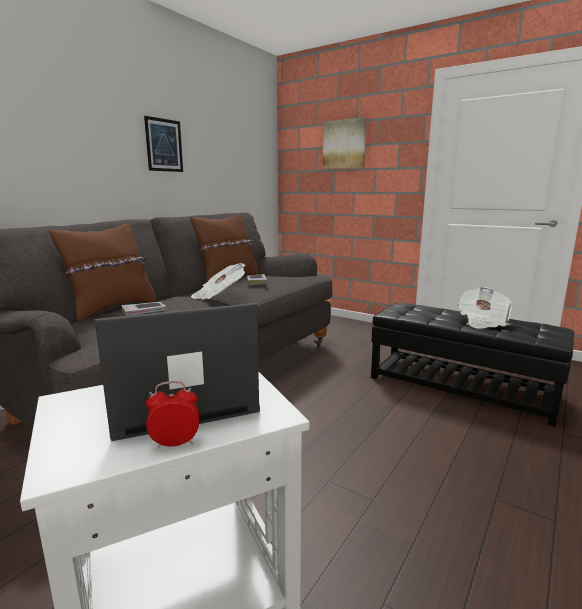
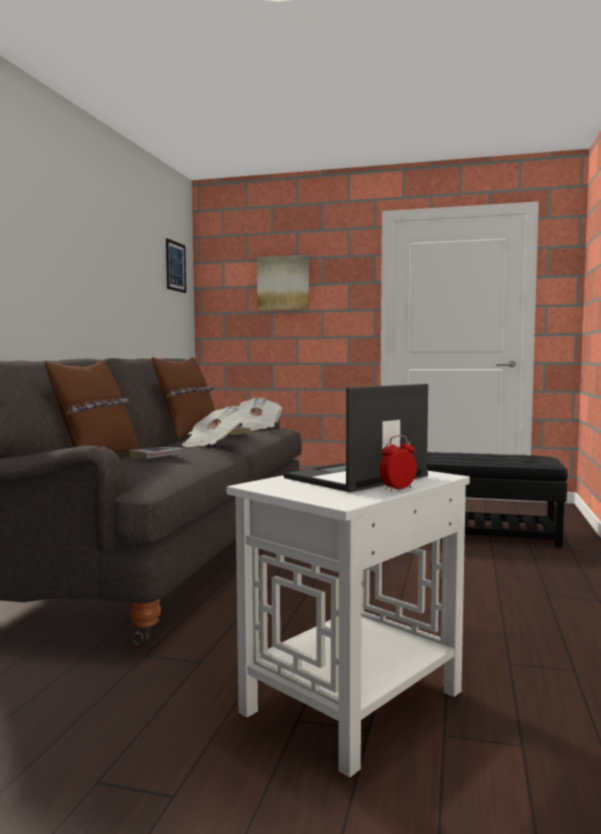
camera: 20 degrees left, 10 degrees down
picture [144,116,183,172] -> picture moved to [166,238,186,293]
newspaper [457,287,513,329] -> newspaper moved to [239,398,282,431]

